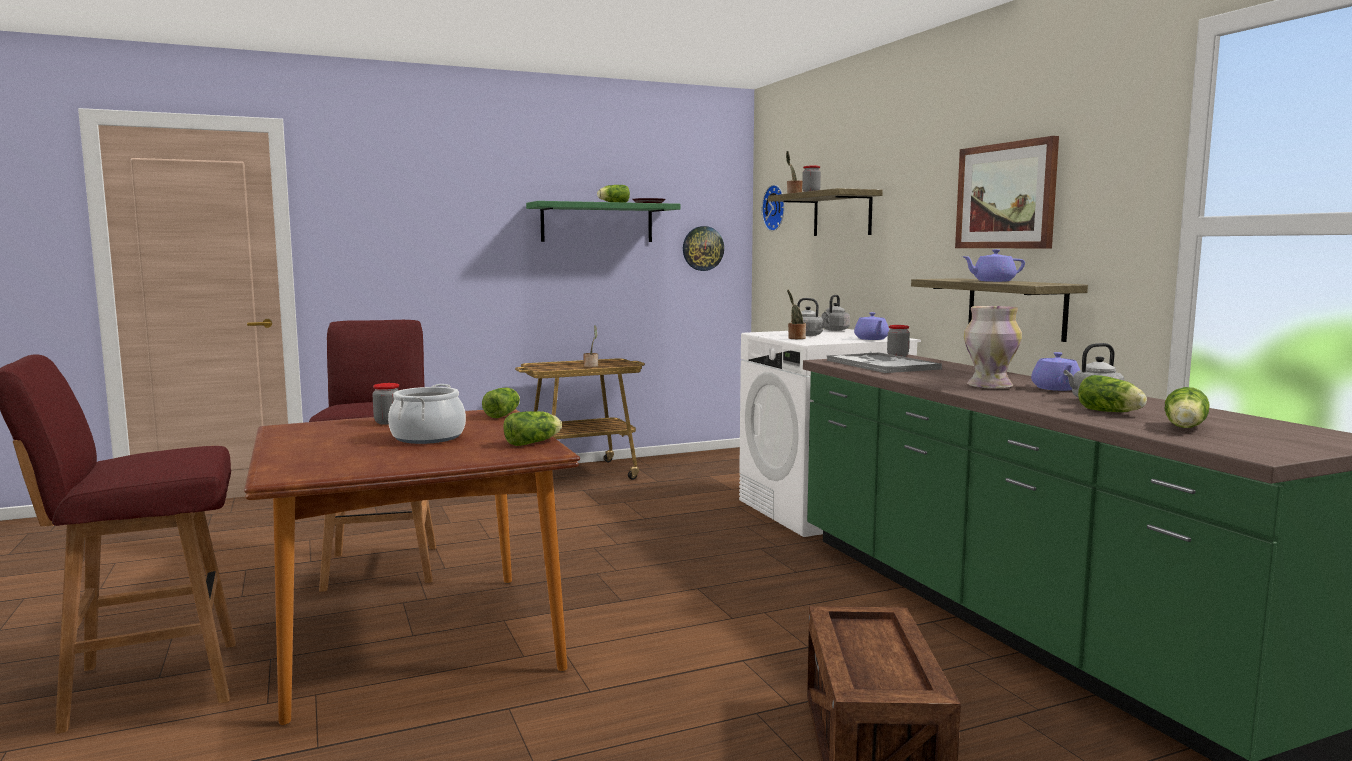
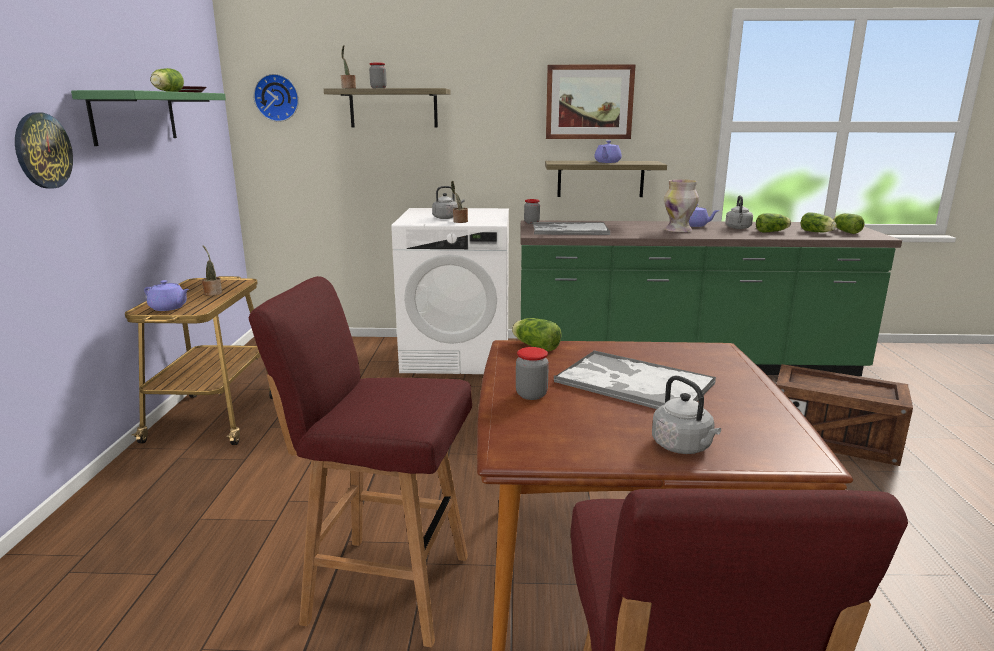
camera: 65 degrees left, 10 degrees up
cooking pot [388,384,466,444] -> tray [554,350,716,409]
lettuce [503,411,562,446] -> lettuce moved to [833,213,865,234]
wall clock [683,226,724,271] -> wall clock moved to [15,113,73,189]
grey kettle [821,295,850,331] -> grey kettle moved to [652,376,721,454]
purple teapot [854,312,889,340] -> purple teapot moved to [144,280,189,311]

